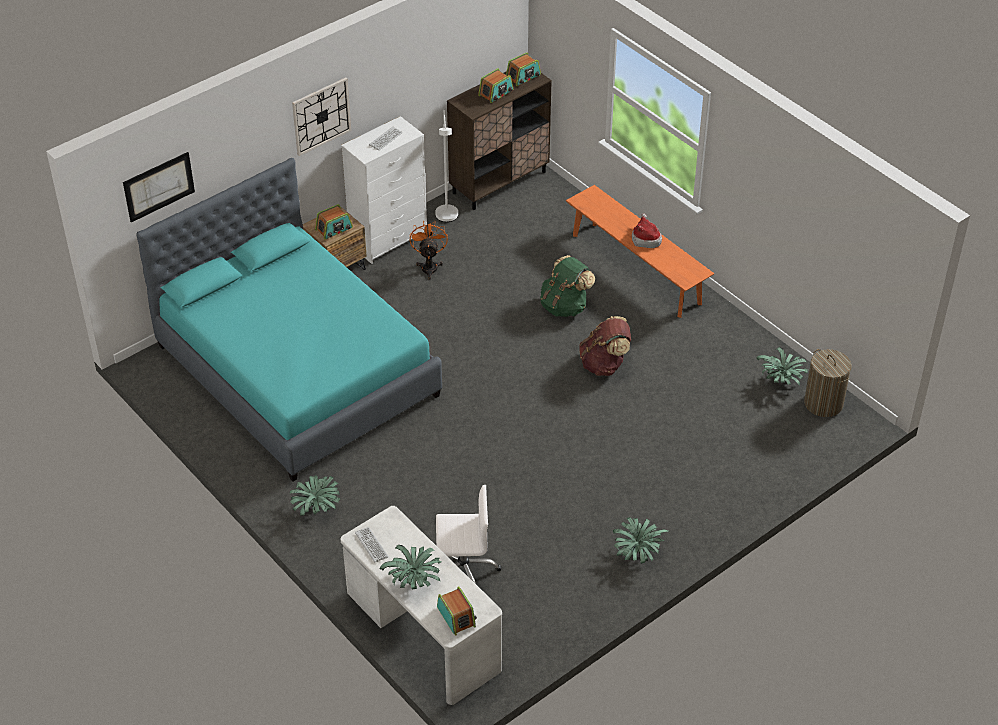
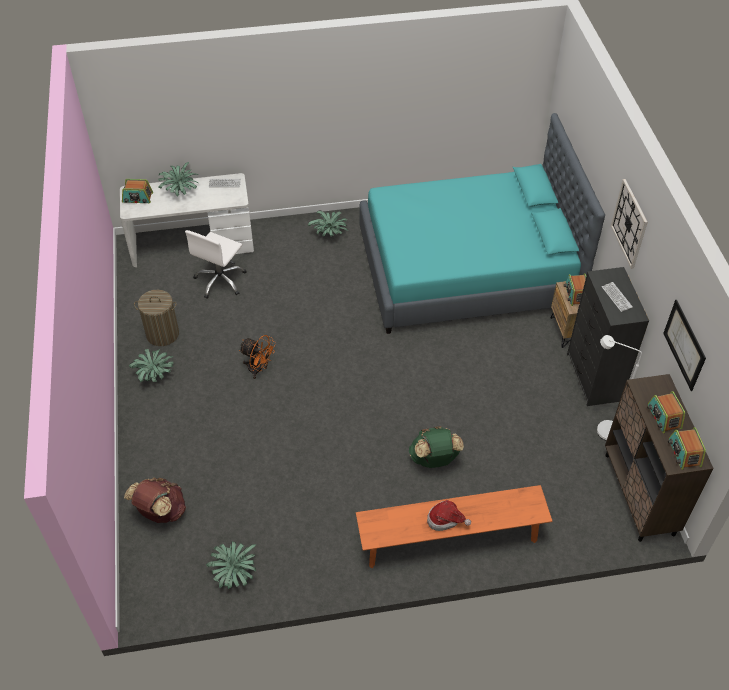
camera: 120 degrees right, 5 degrees up
picture [123,152,195,222] -> picture moved to [663,300,706,391]
white dresser [341,116,427,264] -> black dresser [567,267,649,406]
orange fan [410,220,448,280] -> orange fan moved to [239,335,276,379]
brown backpack [579,316,631,376] -> brown backpack moved to [124,478,186,523]
laundry basket [804,349,851,417] -> laundry basket moved to [134,290,179,346]

